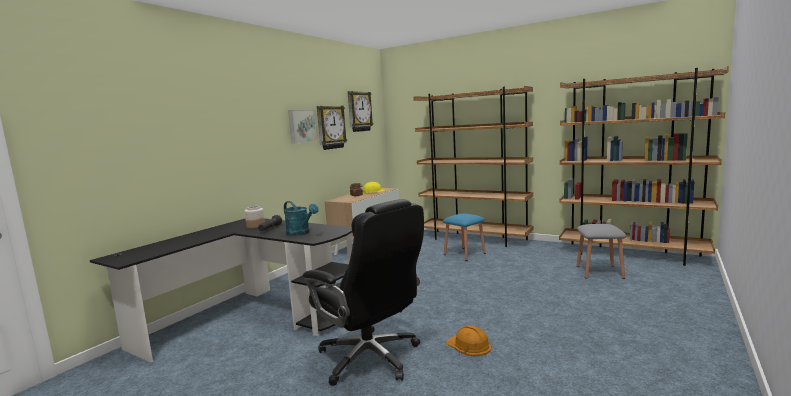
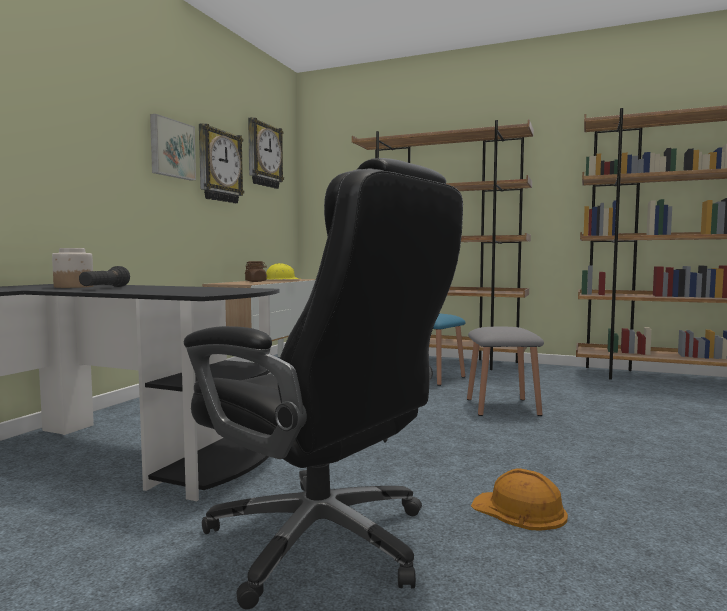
camera: 10 degrees left, 5 degrees down
turquoise watering can [284,201,319,236] -> none
grey stool [576,224,626,279] -> grey stool moved to [467,327,544,416]

